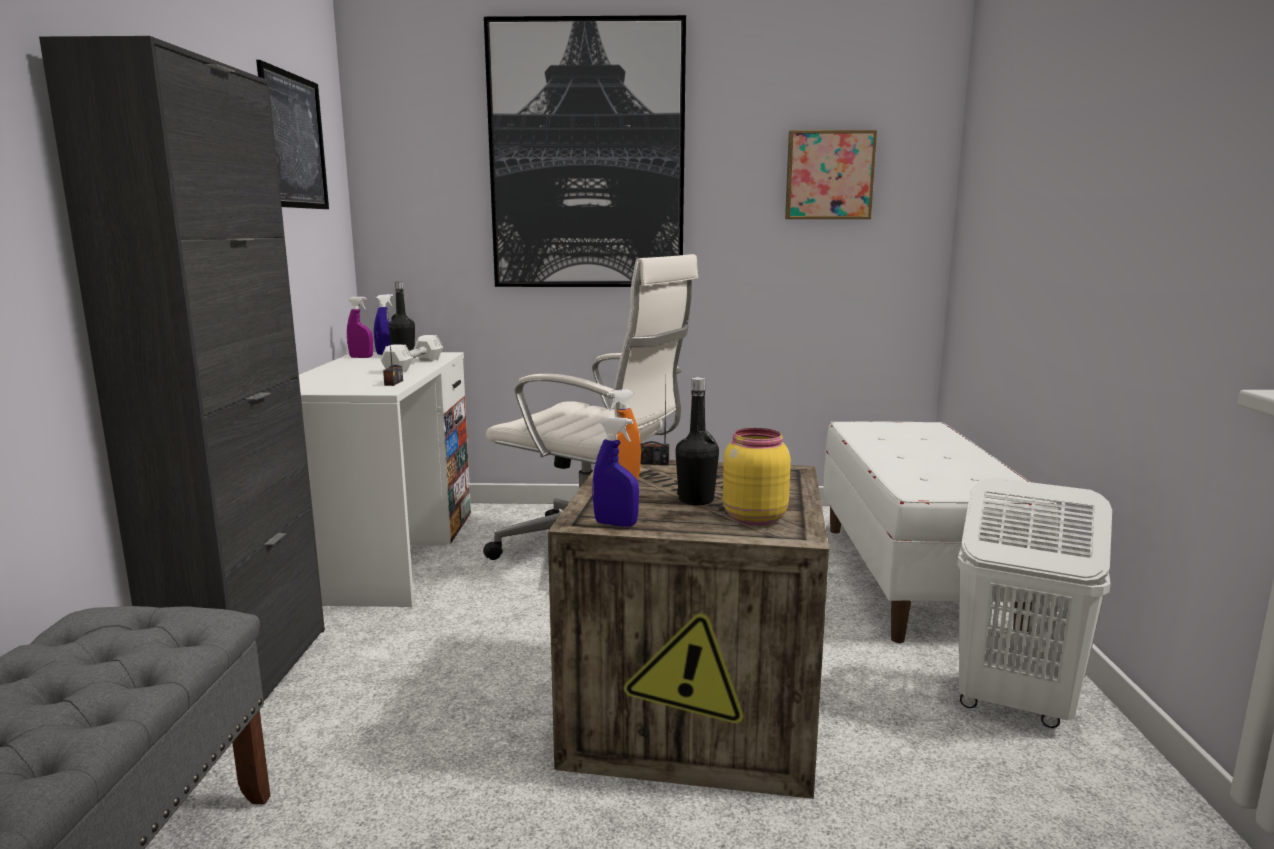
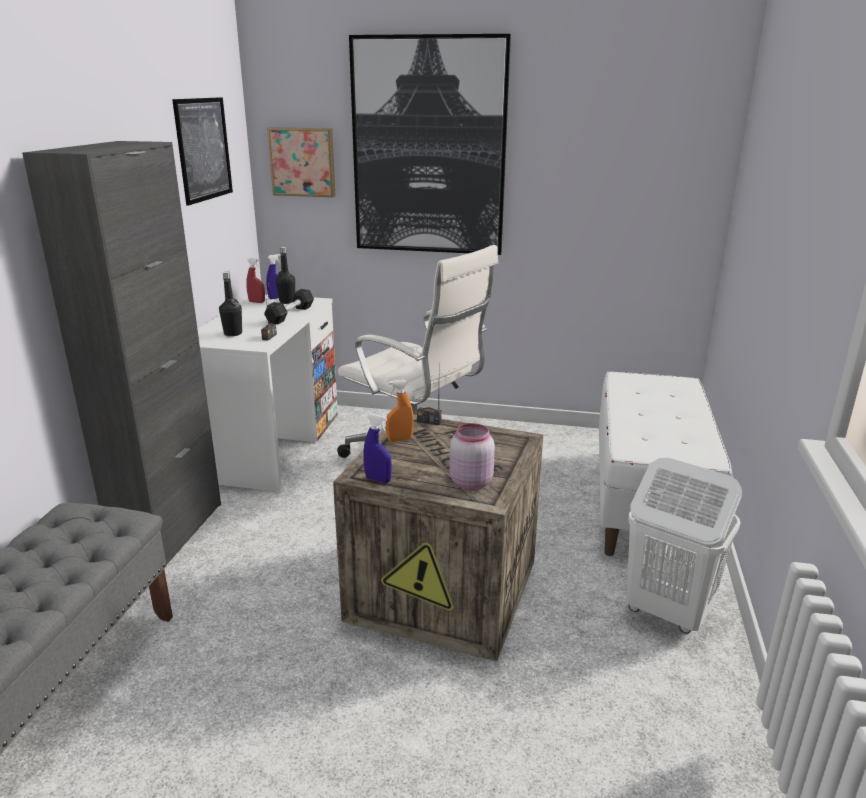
camera: 10 degrees right, 10 degrees up
purple spray bottle [347,297,373,358] -> red spray bottle [246,258,265,303]
white dumbbell [380,335,443,372] -> black dumbbell [264,289,314,324]
black bottle [675,377,719,505] -> black bottle moved to [219,272,242,336]
yellow jar [723,428,791,526] -> pink jar [450,423,495,490]
picture [785,130,877,219] -> picture moved to [267,127,335,197]

